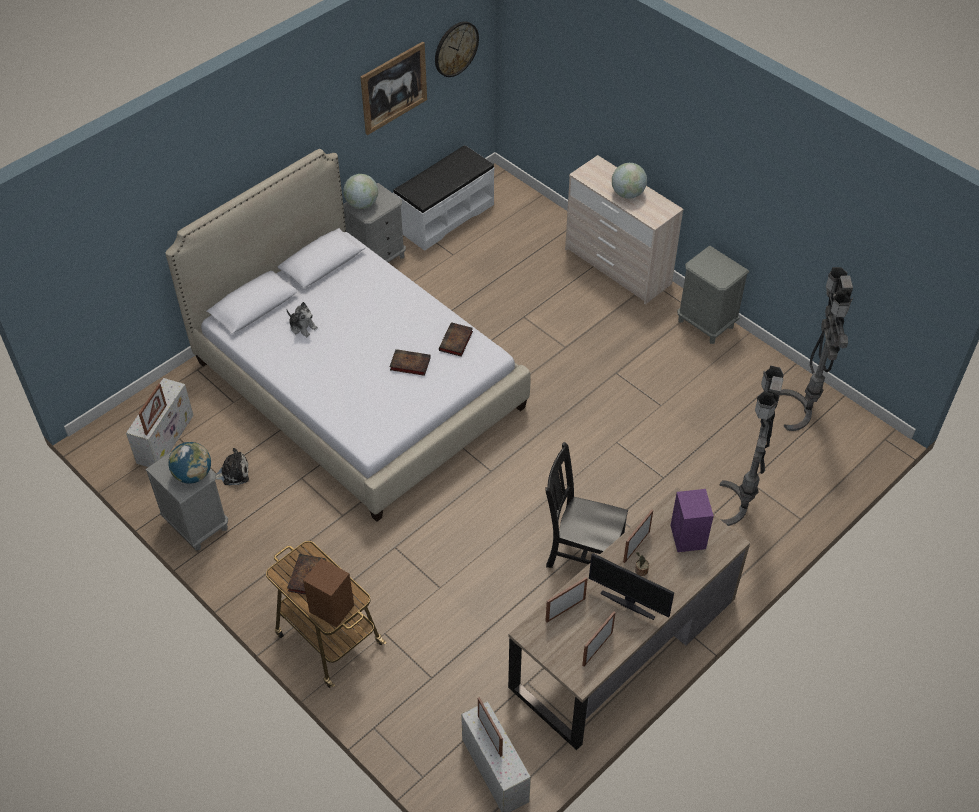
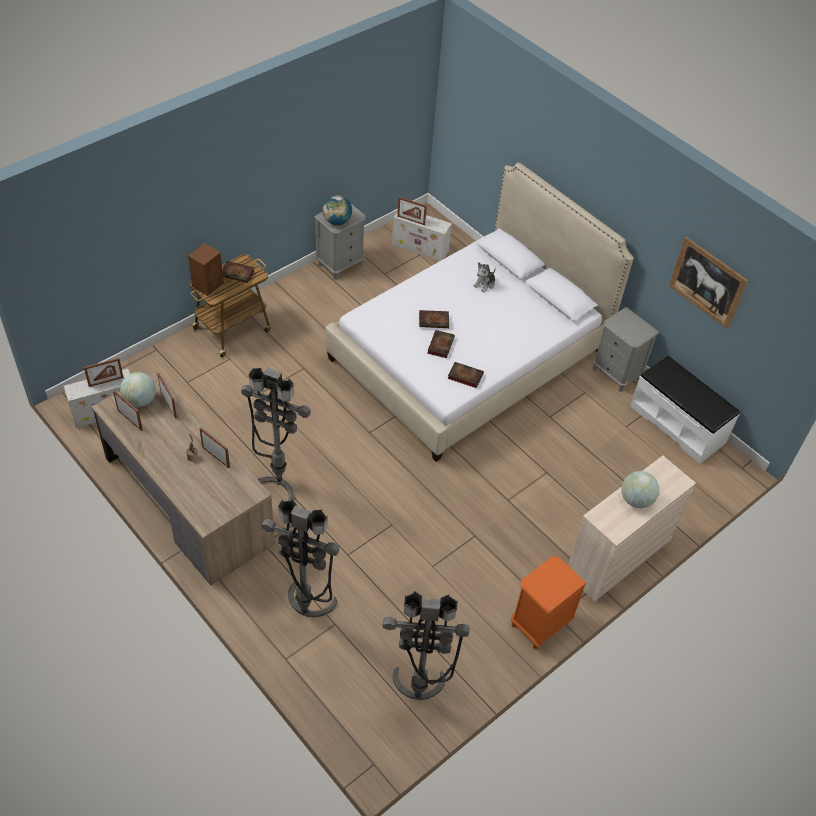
camera: 90 degrees right, 0 degrees up
plush toy [215,448,249,485] -> none
globe [344,174,378,209] -> globe moved to [120,372,156,407]
wall clock [435,21,479,77] -> none
black chair [545,442,628,568] -> grey floor lamp [241,368,311,501]
monitor [589,553,674,620] -> none
purple speaker [670,489,714,552] -> none
grey nightstand [677,246,749,344] -> orange nightstand [511,557,587,649]
none -> book [419,310,449,328]

